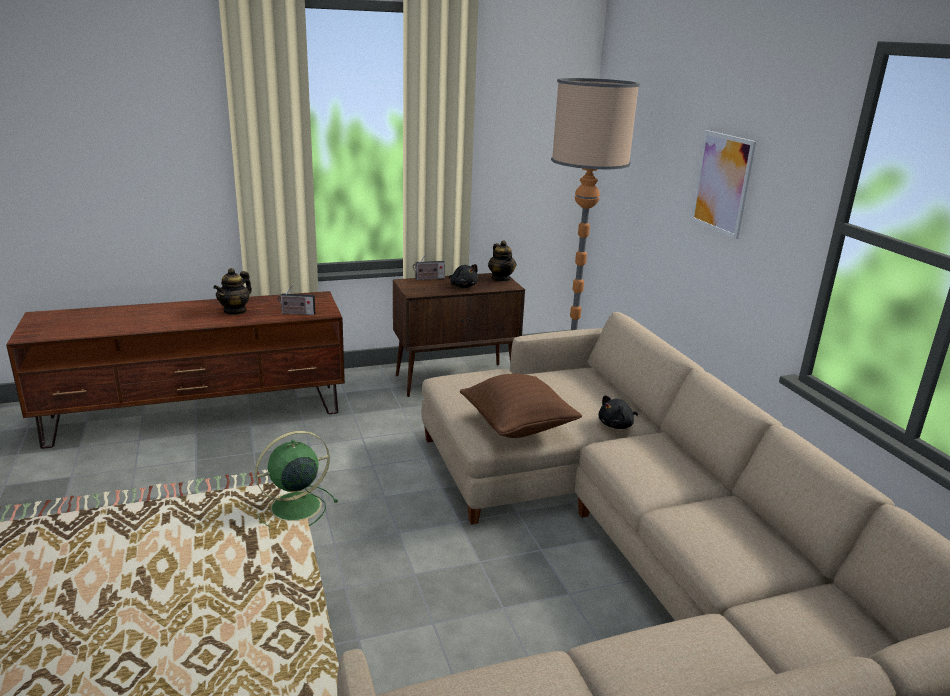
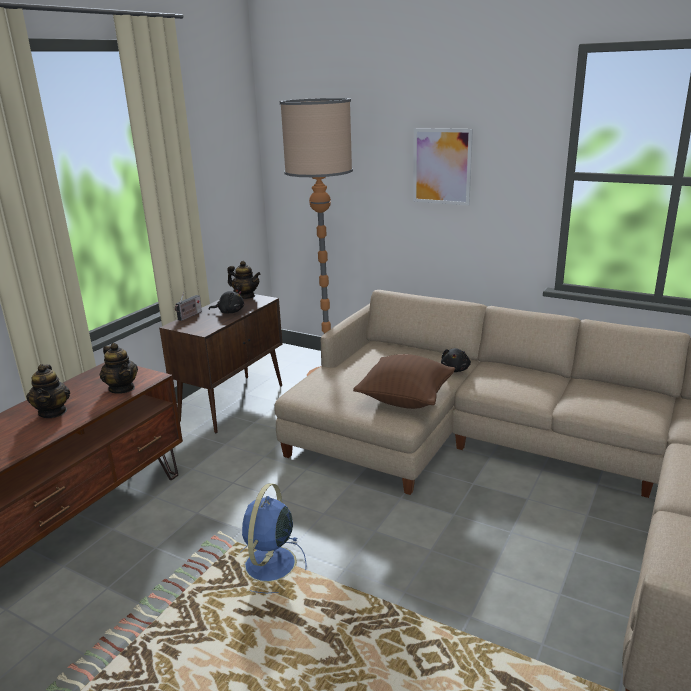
camera: 40 degrees left, 0 degrees up
green fan [255,431,338,528] -> blue fan [242,483,307,593]
radio [278,285,315,315] -> teapot [100,343,138,394]

